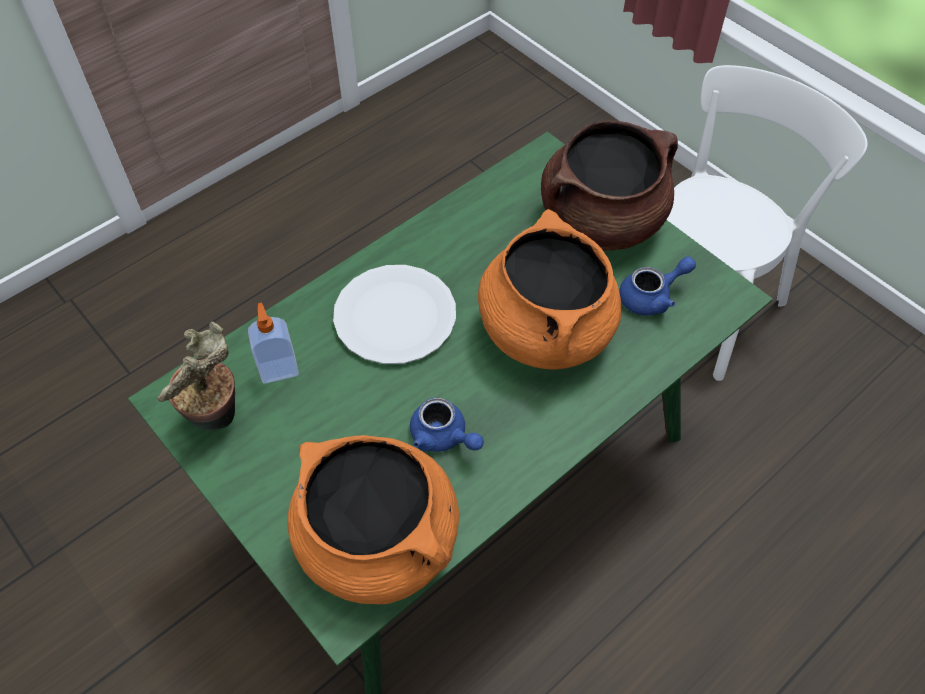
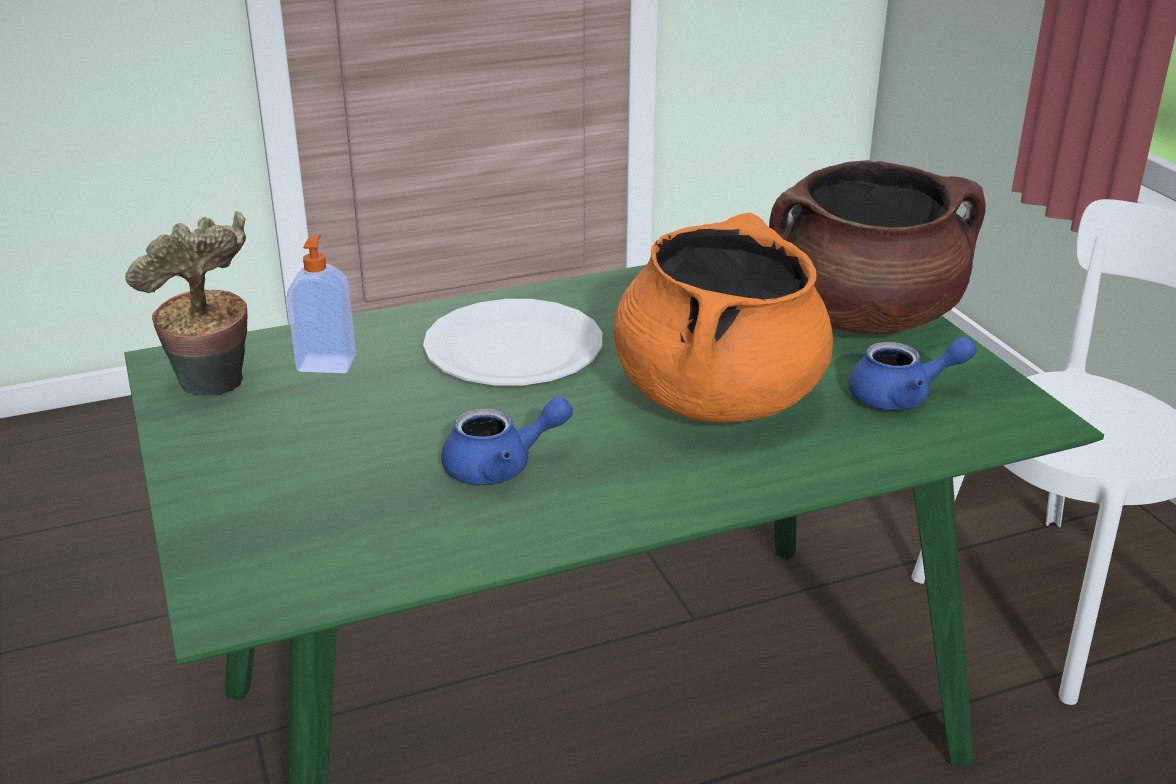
camera: 20 degrees right, 25 degrees down
orange cooking pot [287,435,459,604] -> none
blue teapot [410,397,484,452] -> blue teapot turned 75 degrees counterclockwise [441,397,573,485]

